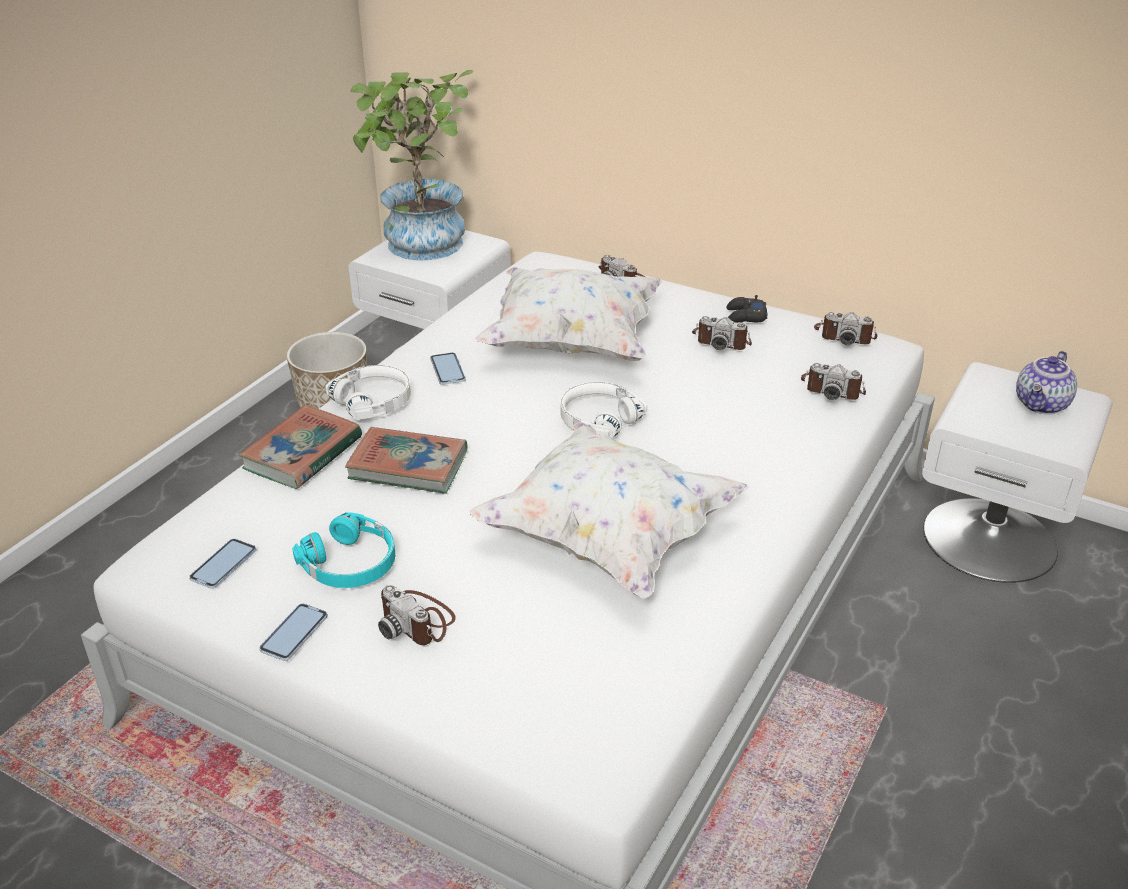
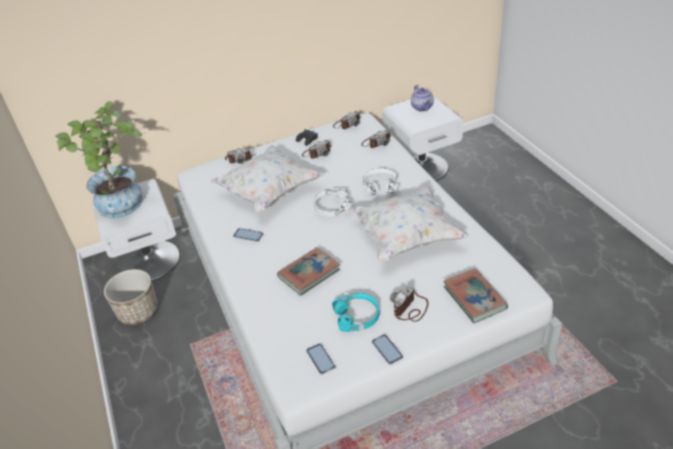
camera: 50 degrees left, 5 degrees up
book [239,405,362,489] -> book moved to [443,269,508,323]
white headphones [326,365,411,420] -> white headphones moved to [363,168,399,195]
camera [378,585,456,645] -> camera turned 135 degrees clockwise [390,286,429,322]

